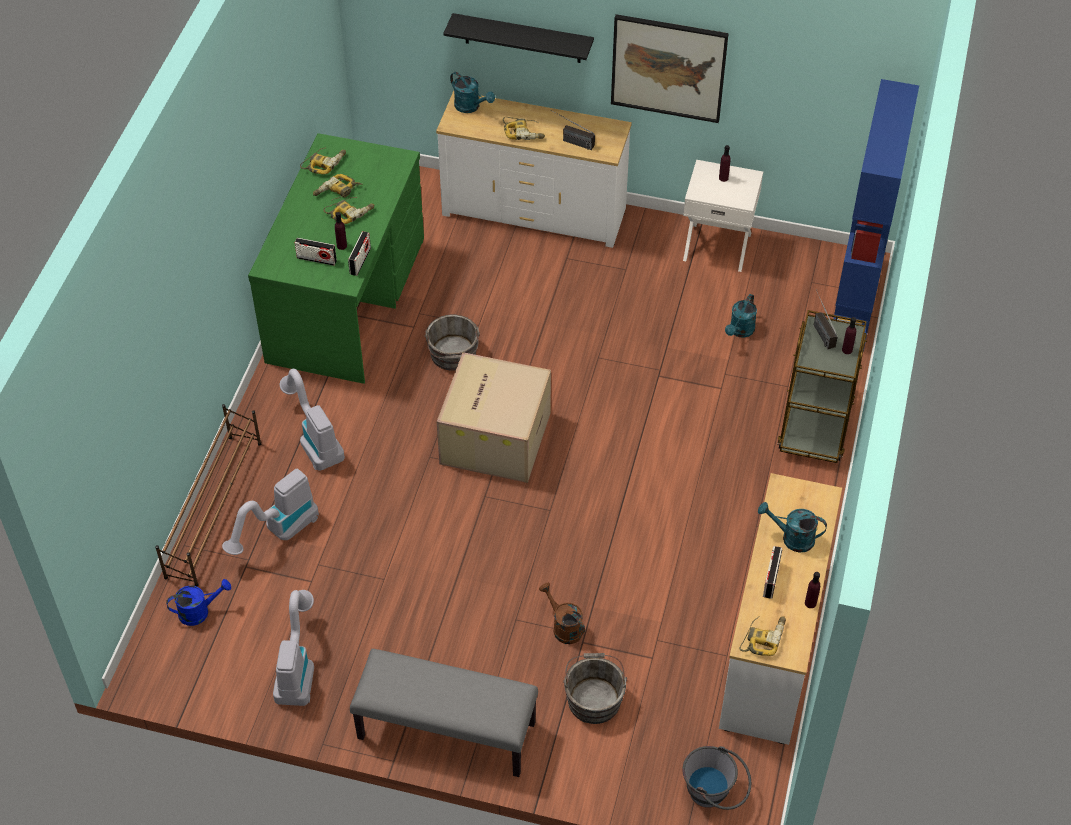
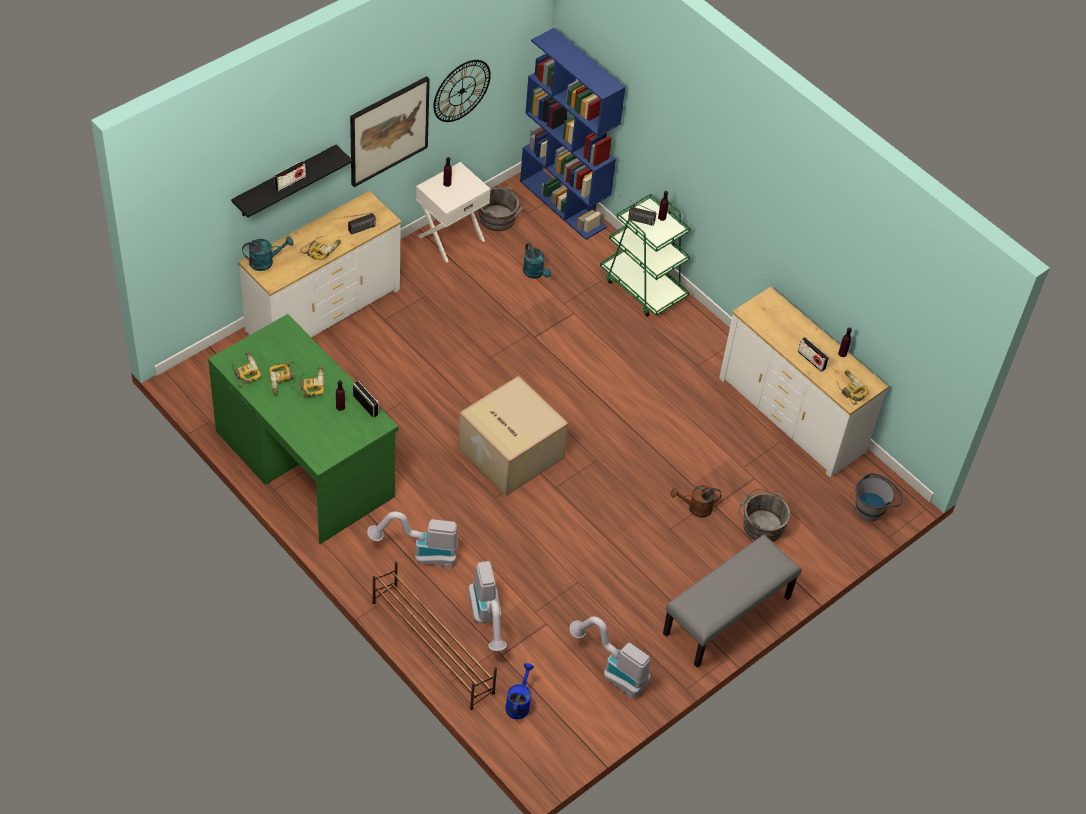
camera: 60 degrees left, 0 degrees up
radio [295,238,337,266] -> radio moved to [274,161,306,192]
grey bucket [425,315,480,371] -> grey bucket moved to [479,186,524,231]
turquoise watering can [758,502,827,552] -> none
brown cart [777,310,867,463] -> green cart [600,193,691,317]
none -> wall clock [433,60,491,122]

